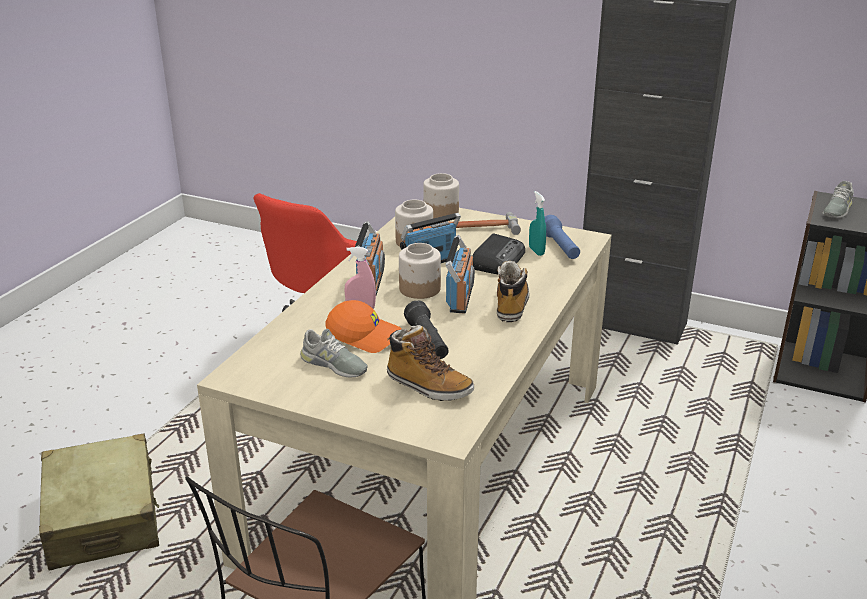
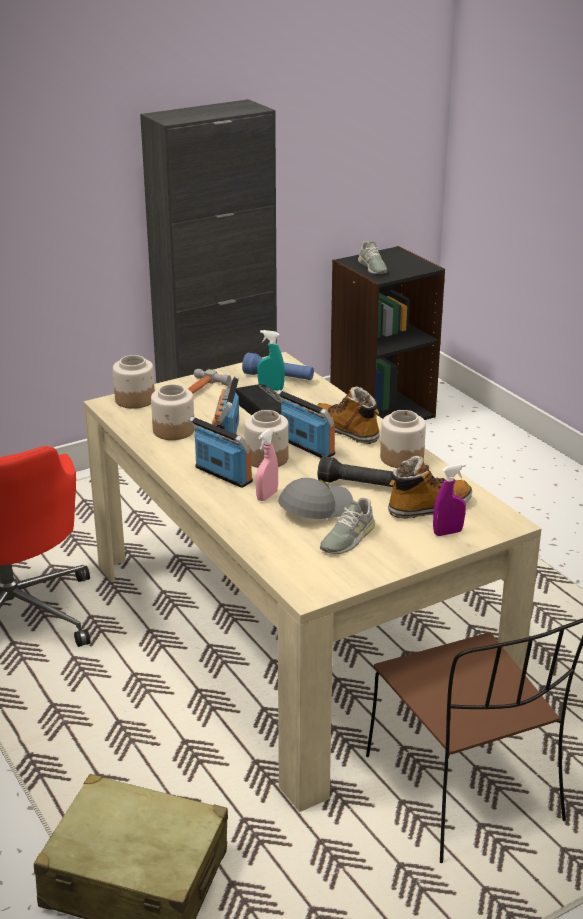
camera: 55 degrees left, 0 degrees up
grey shoe [300,329,368,377] -> grey shoe turned 150 degrees clockwise [320,498,375,554]
orange cap [325,300,401,353] -> grey cap [278,478,353,519]
none -> jar [380,410,426,468]
none -> purple spray bottle [433,463,466,536]

